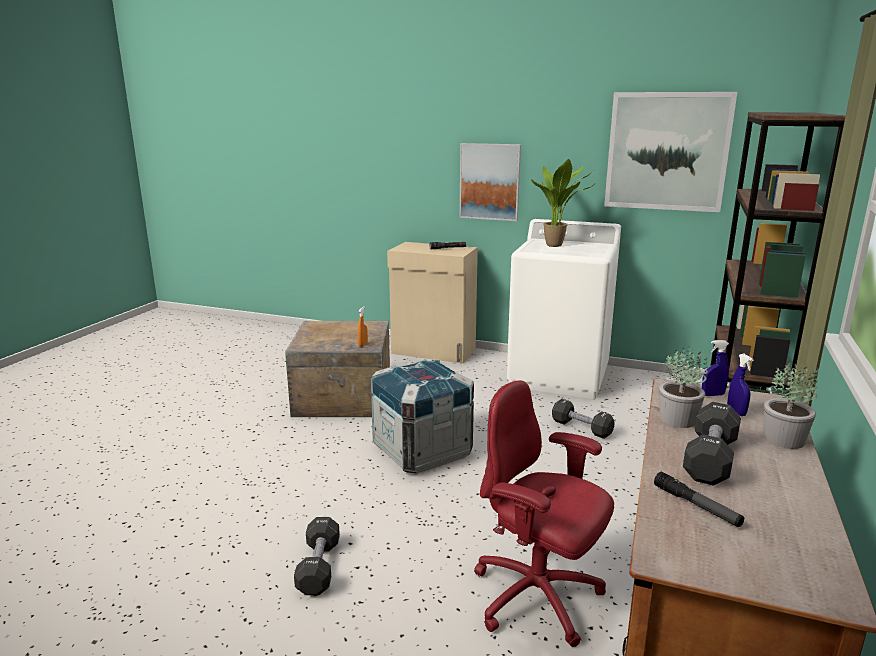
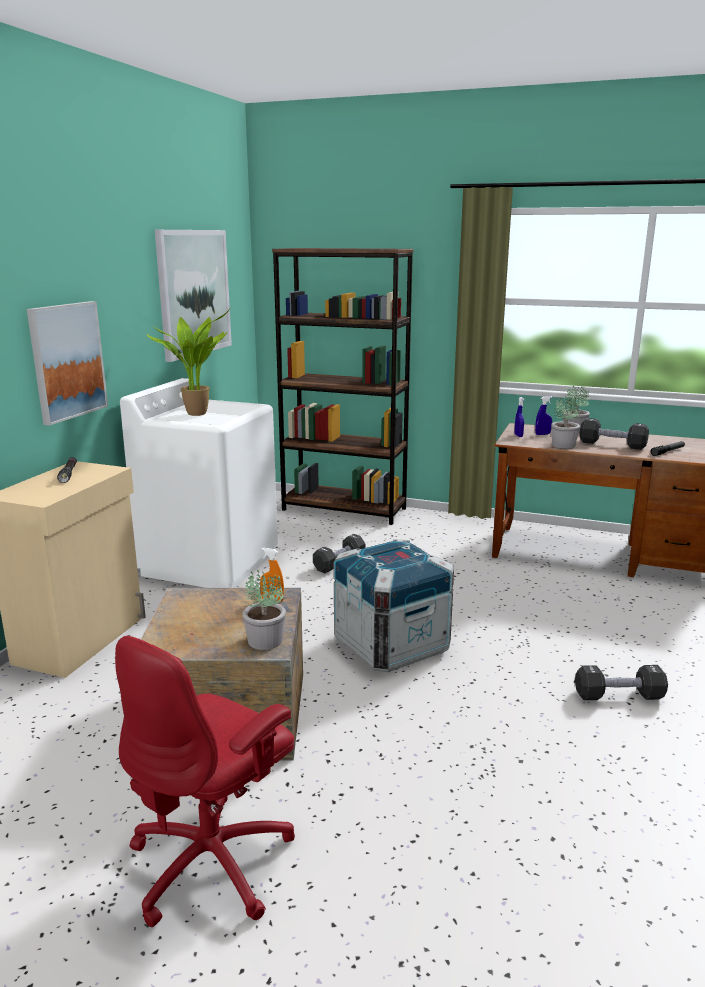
camera: 90 degrees left, 0 degrees up
red office chair [474,380,614,647] -> red office chair moved to [115,636,295,927]
none -> potted plant [243,570,286,650]

